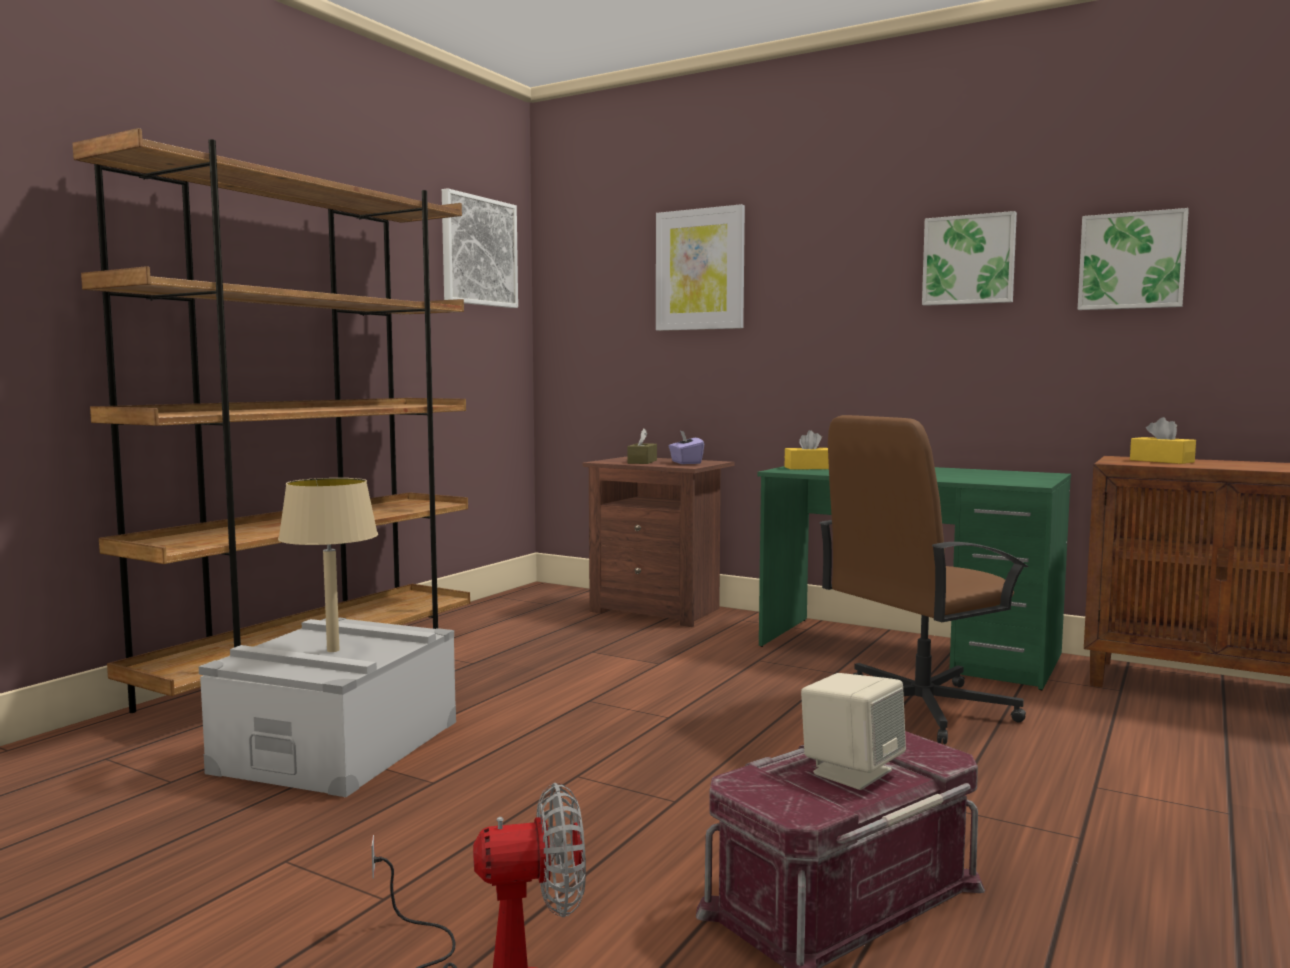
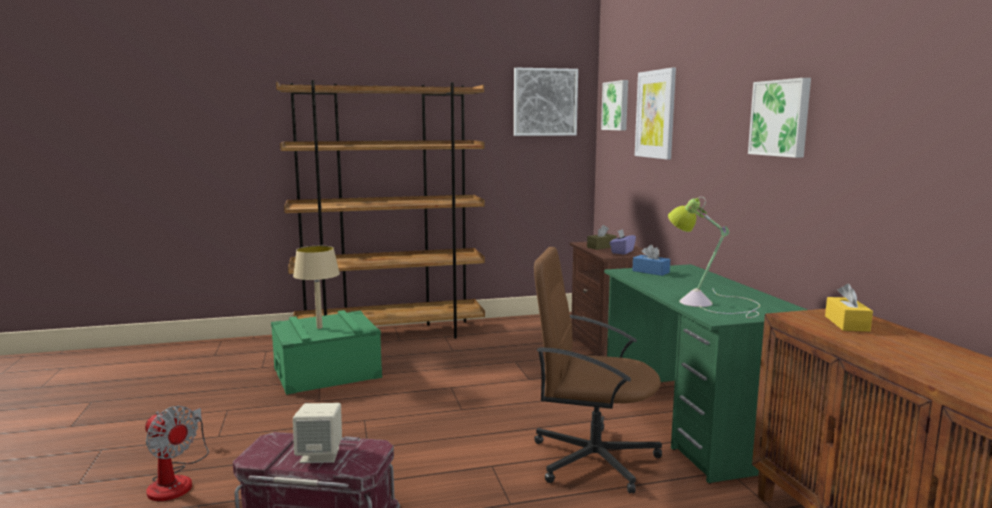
camera: 45 degrees right, 5 degrees up
grey storage box [199,617,456,797] -> green storage box [271,310,382,395]
yellow tissue box [785,430,829,470] -> blue tissue box [632,245,670,276]
picture [1078,208,1189,310] -> picture moved to [601,80,628,130]
none -> table lamp [668,196,760,318]

